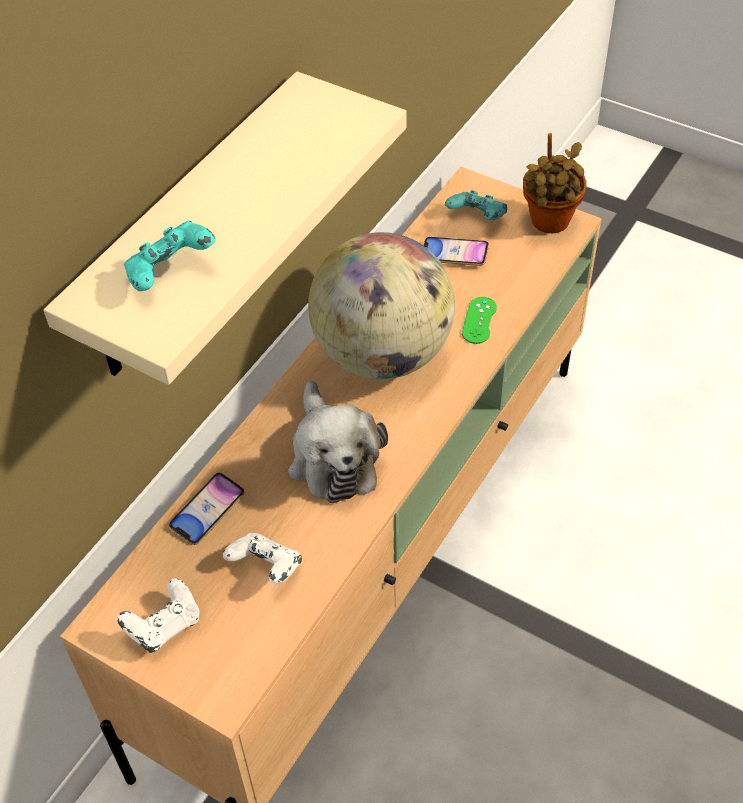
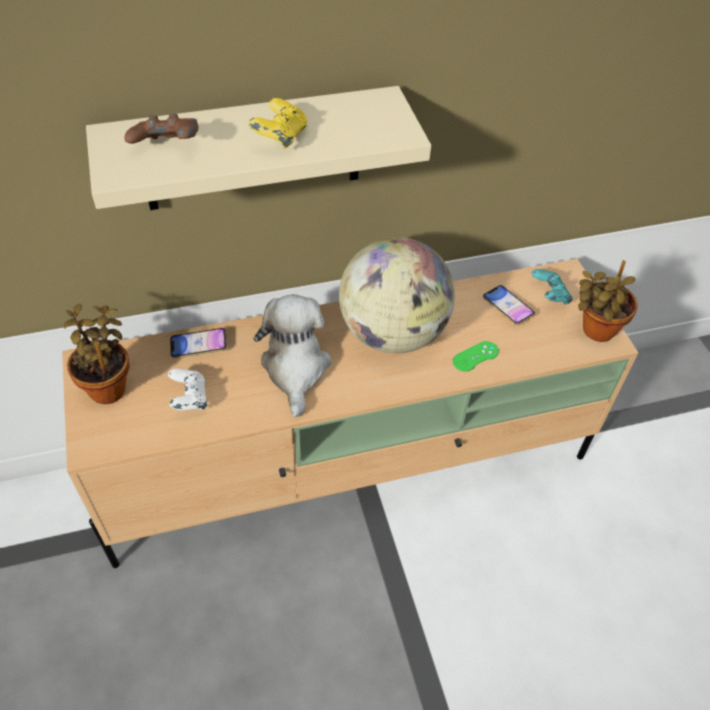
camera: 40 degrees right, 0 degrees up
white game controller [117,578,199,653] -> potted plant [64,304,130,404]
turquoise game controller [124,220,216,291] -> brown game controller [124,114,198,144]
plush toy [288,381,388,503] -> plush toy turned 150 degrees clockwise [253,294,331,417]
none -> yellow game controller [248,98,307,149]

